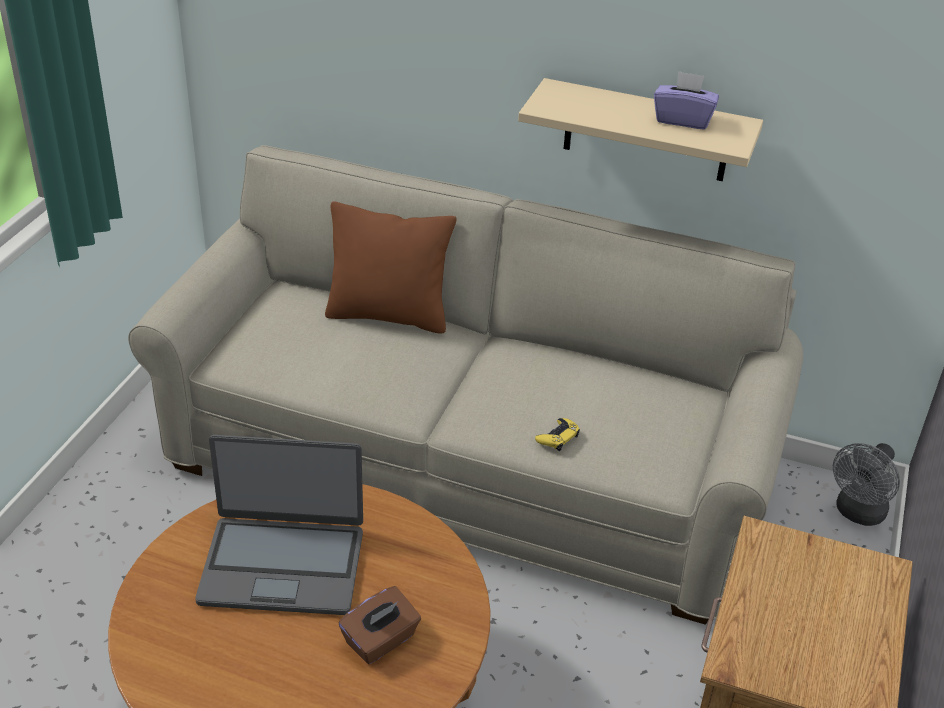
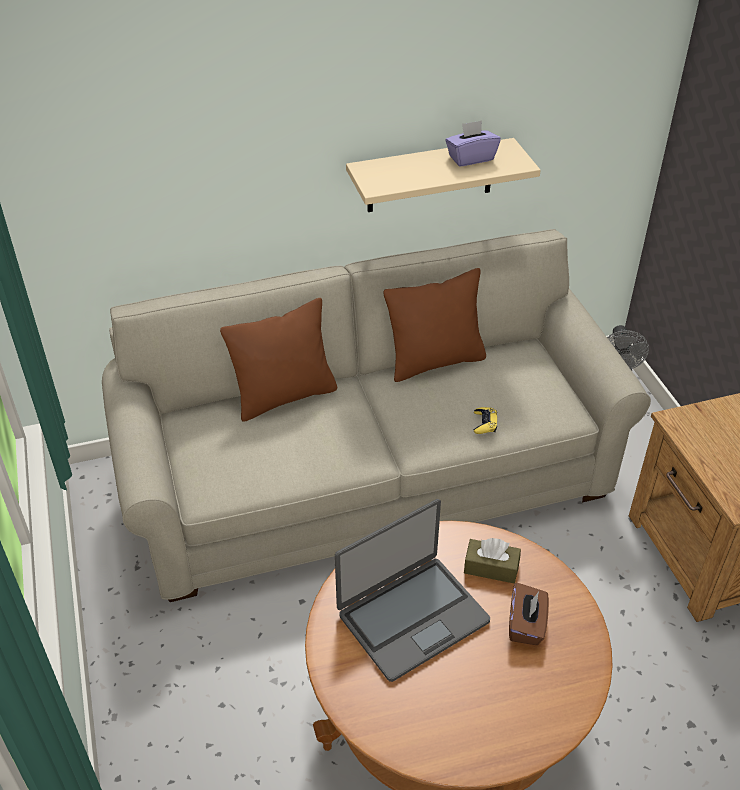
camera: 35 degrees left, 5 degrees up
none -> brown pillow [383,268,486,382]
none -> brown tissue box [464,538,521,583]

